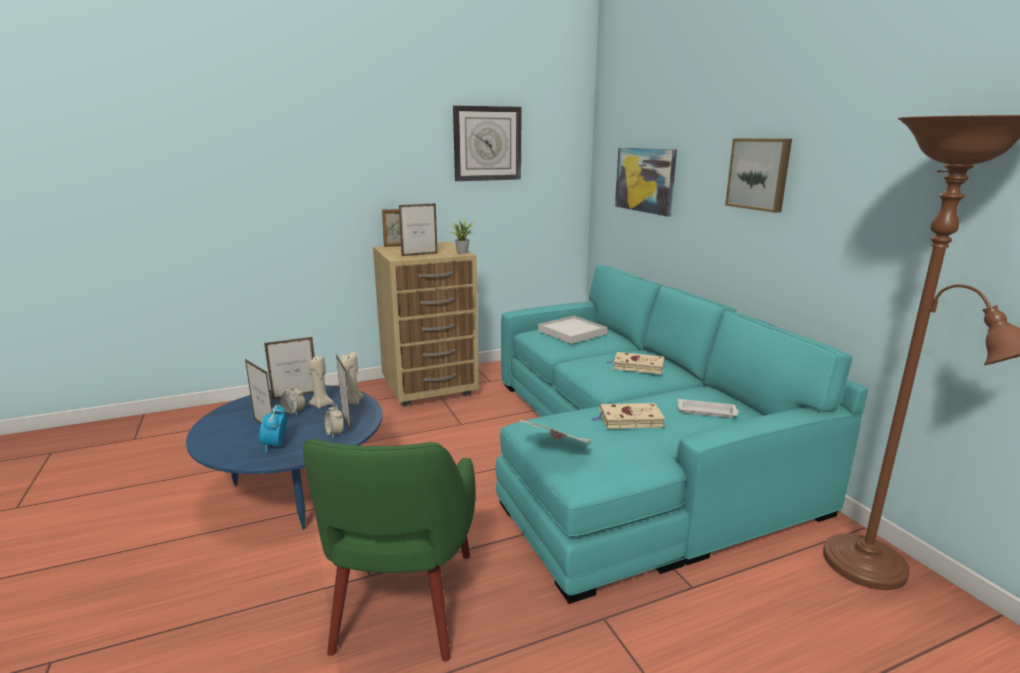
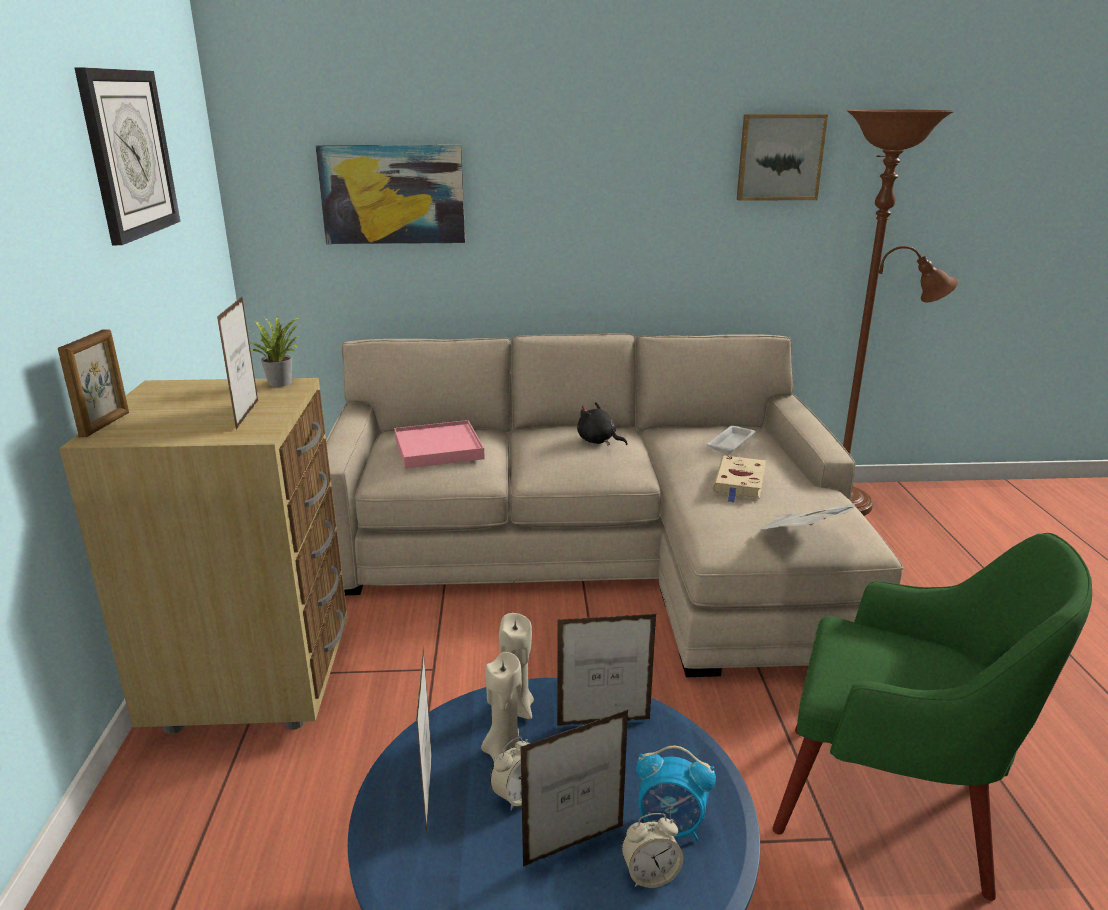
camera: 70 degrees left, 5 degrees up
alarm clock [325,403,344,437] -> alarm clock moved to [622,813,684,888]
turquoise sofa [496,265,868,604] -> beige sofa [326,334,904,677]
white tray [538,316,607,344] -> pink tray [394,420,485,469]
beige book [607,352,664,374] -> black plush toy [577,402,628,445]
picture [725,138,792,213] -> picture moved to [737,114,828,201]

